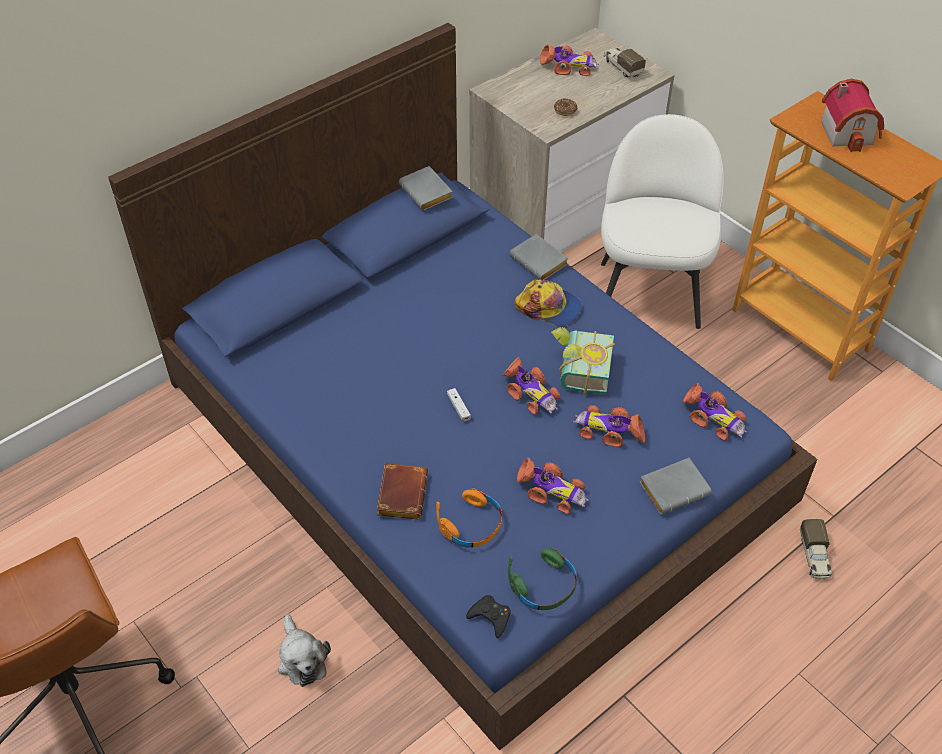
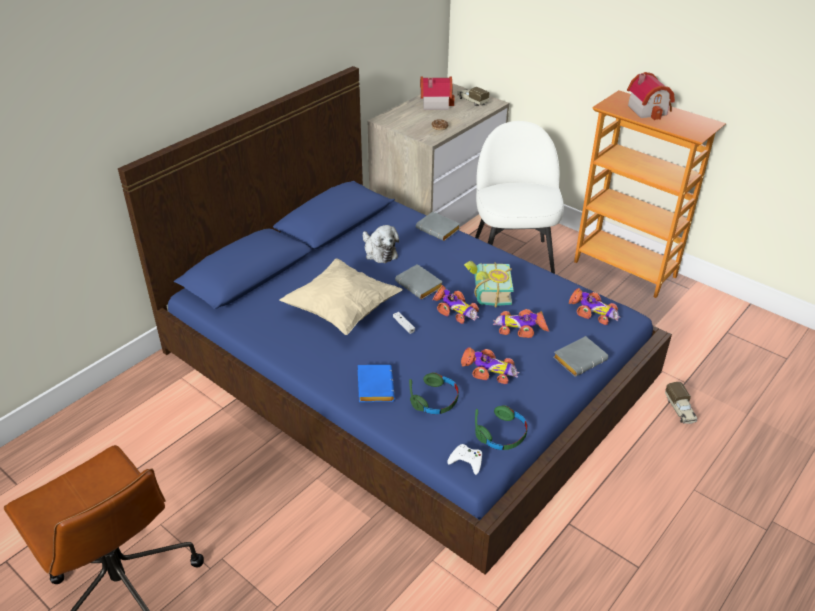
camera: 10 degrees left, 10 degrees down
plush toy [278,614,331,687] -> plush toy moved to [363,225,399,263]
brown book [377,463,428,520] -> blue book [358,365,395,402]
grey book [399,166,453,210] -> grey book moved to [395,264,443,299]
orange headphones [436,488,502,548] -> green headphones [409,372,459,414]
black game controller [466,595,511,638] -> white game controller [447,444,482,475]
cap [515,280,582,327] -> none
toy car [540,44,599,76] -> toy house [420,77,454,110]
none -> beige pillow [280,258,403,335]

